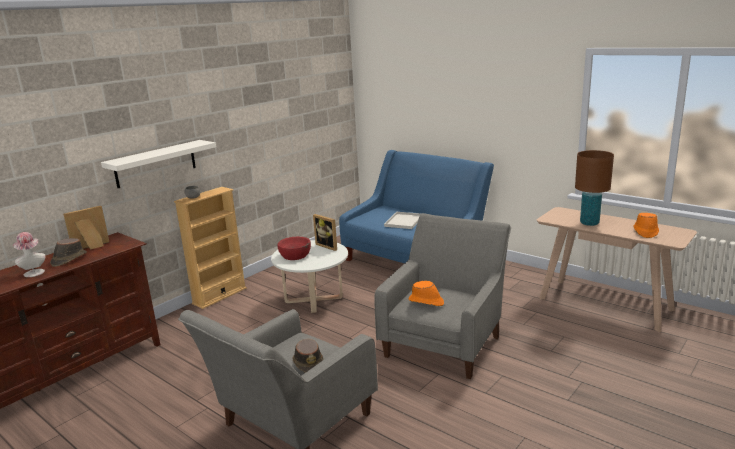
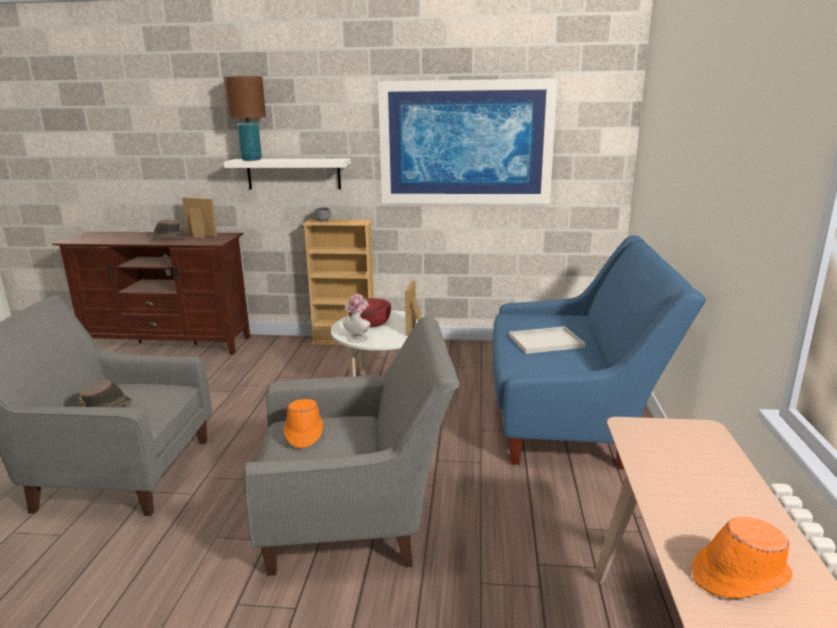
camera: 55 degrees right, 0 degrees up
hat [13,232,45,277] -> hat moved to [343,294,371,343]
brown table lamp [575,150,614,226] -> brown table lamp moved to [223,76,266,161]
none -> picture [378,78,558,204]

